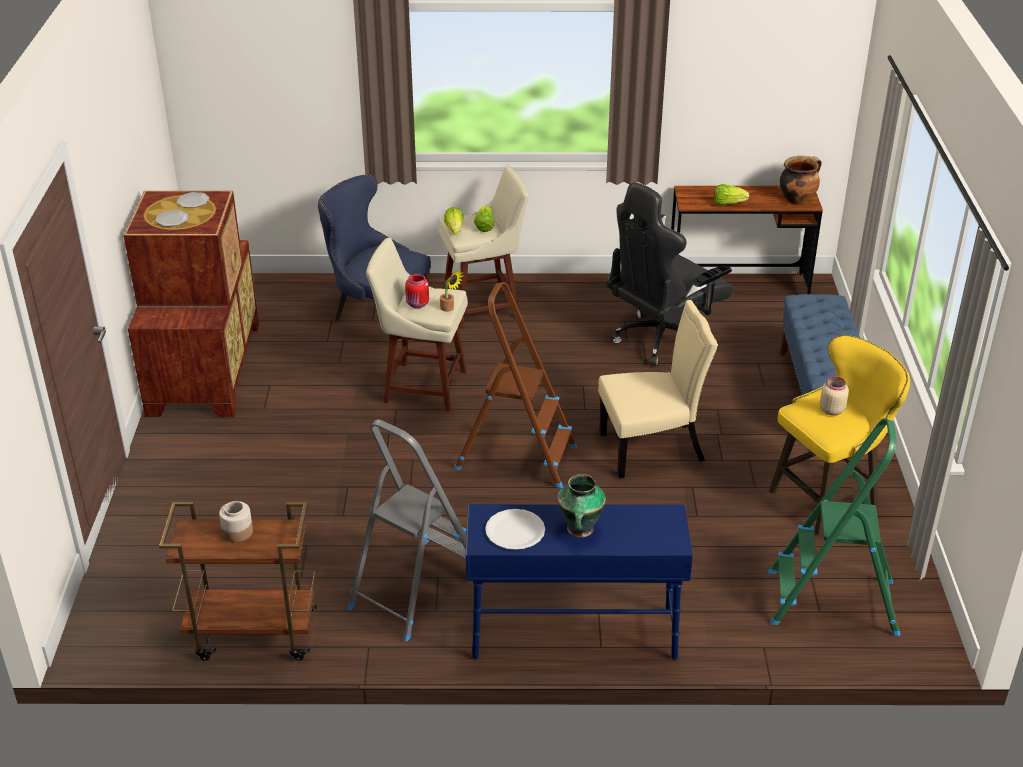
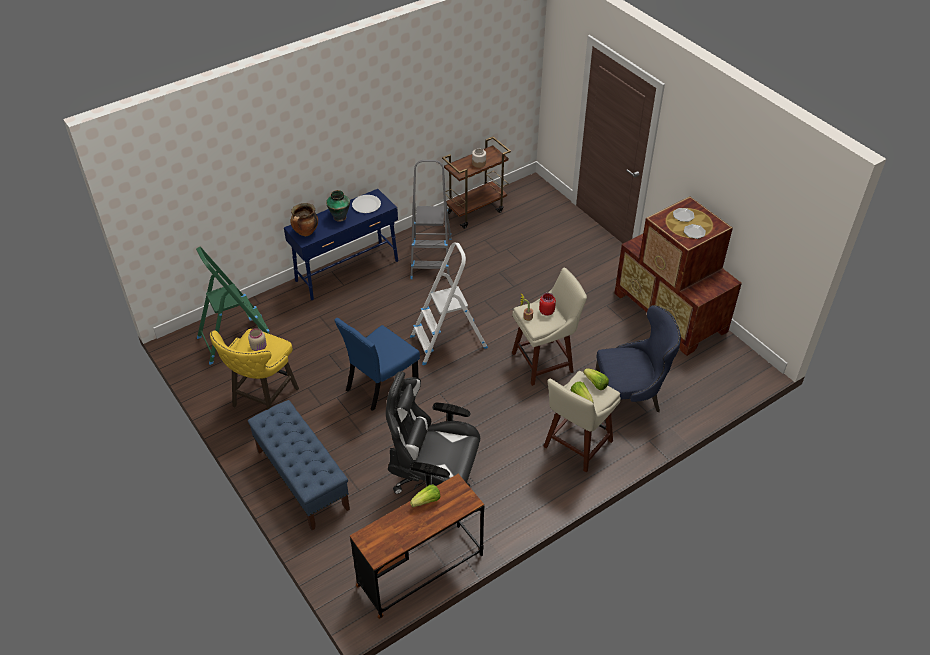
camera: 145 degrees right, 10 degrees up
brown step ladder [454,282,577,488] -> white step ladder [410,242,488,365]
beige chair [598,300,718,479] -> blue chair [335,318,420,411]
black office chair [606,182,734,366] -> black office chair turned 90 degrees counterclockwise [386,371,480,494]
cooking pot [780,156,822,205] -> cooking pot moved to [291,203,318,236]

